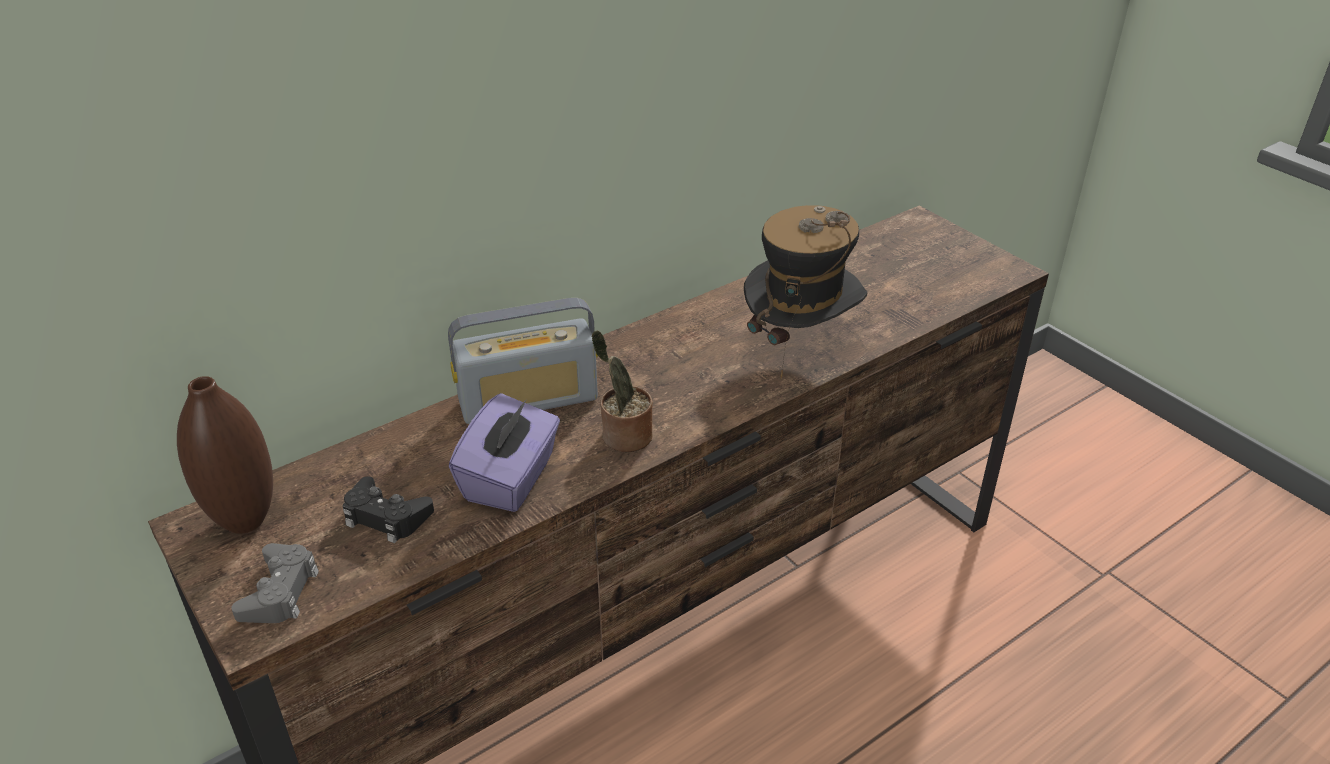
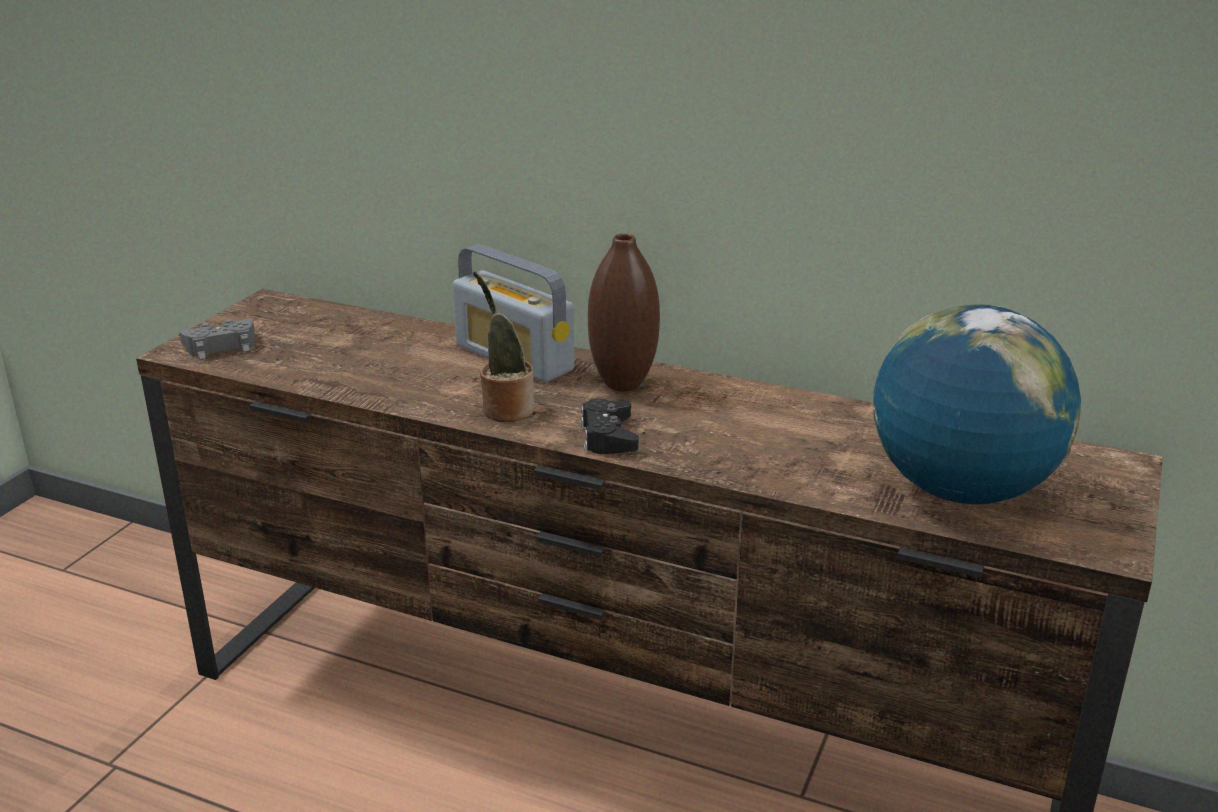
camera: 60 degrees right, 10 degrees down
brown vase [177,376,273,534] -> brown vase moved to [588,234,660,392]
black game controller [342,476,434,543] -> black game controller moved to [580,398,639,454]
purple tissue box [449,393,560,512] -> none
hat [744,205,867,379] -> none
none -> globe [873,304,1081,504]

